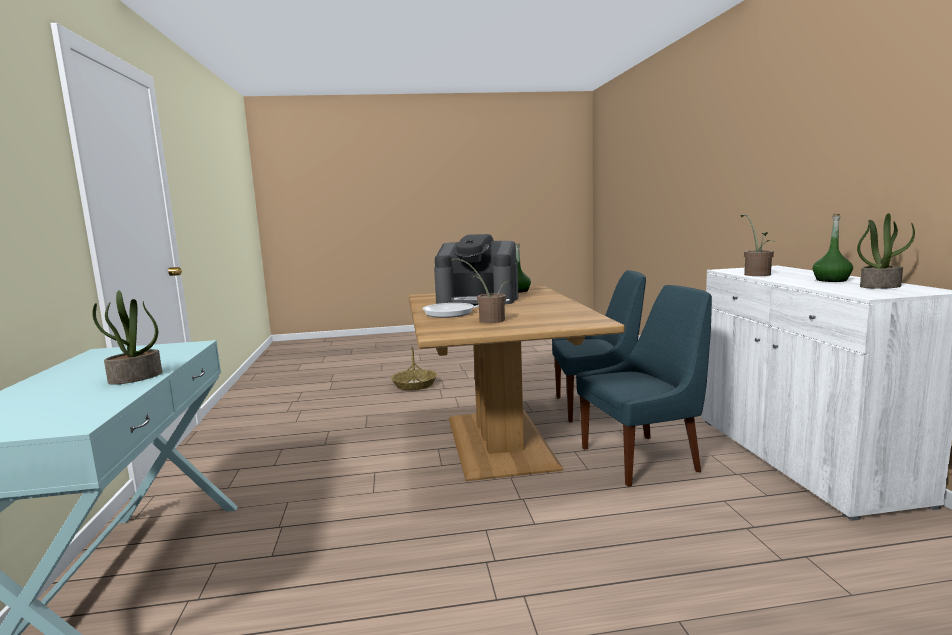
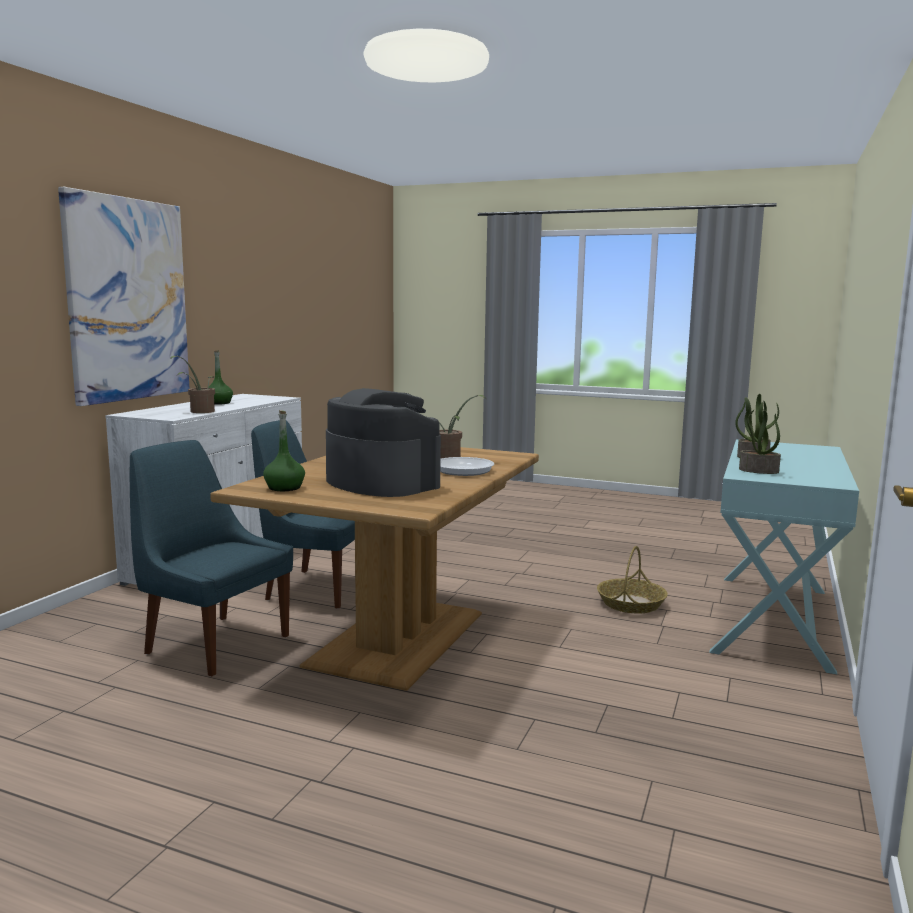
camera: 150 degrees left, 0 degrees up
basket [391,346,437,390] -> basket moved to [597,546,668,614]
potted plant [857,213,915,289] -> potted plant moved to [739,402,781,474]
none -> picture [58,187,189,406]

